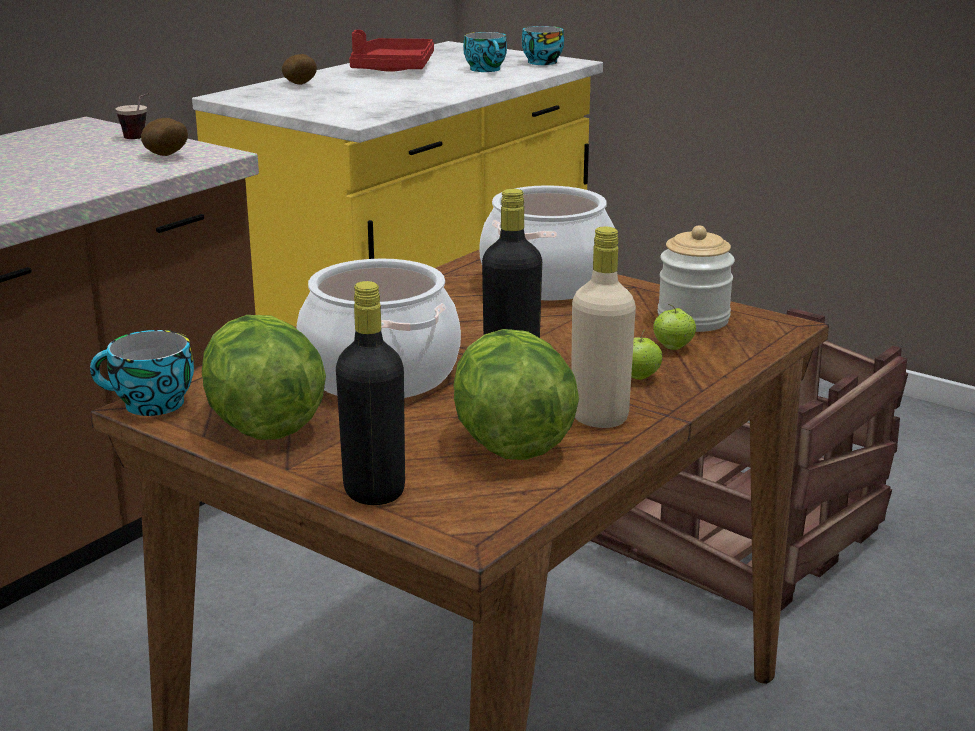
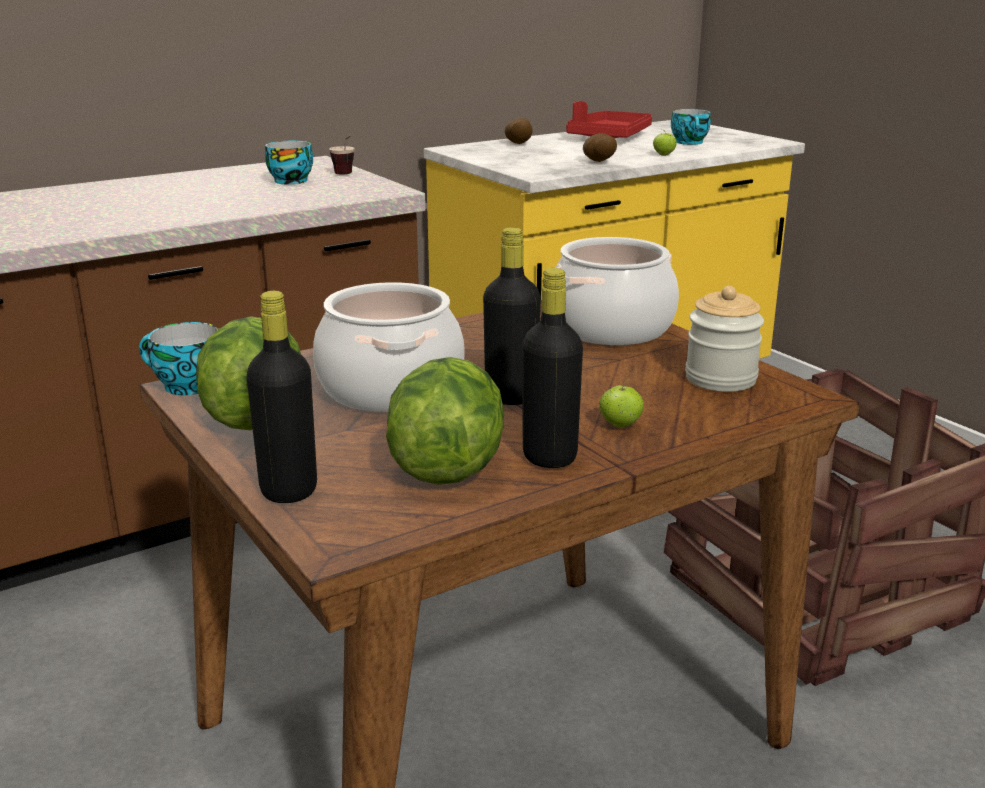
camera: 20 degrees right, 0 degrees up
potato [141,118,188,156] -> potato moved to [583,133,617,162]
cup [522,26,564,65] -> cup moved to [265,141,313,184]
beige bottle [571,226,636,428] -> black bottle [522,268,583,468]
apple [653,304,696,350] -> apple moved to [653,129,677,156]

